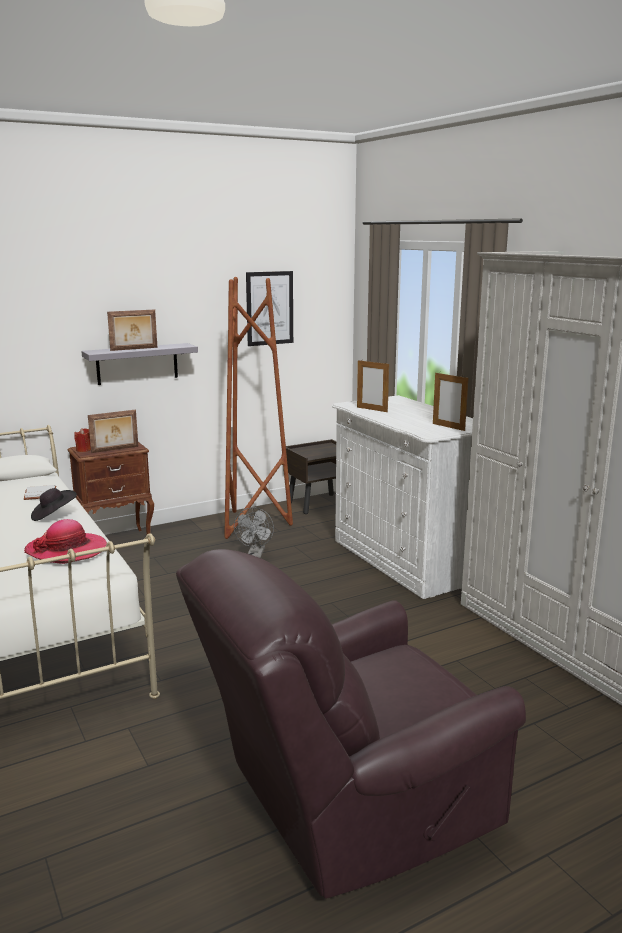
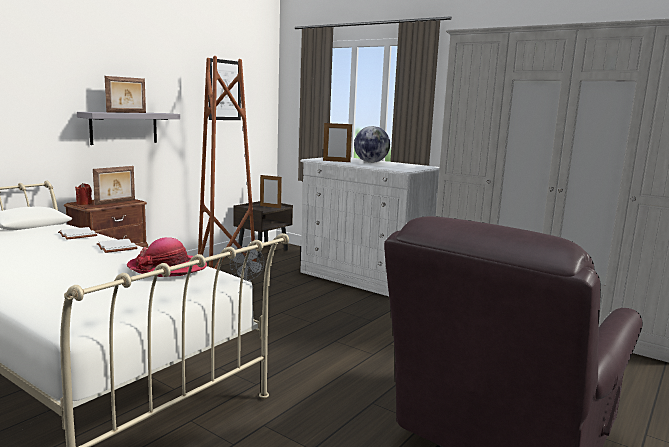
camera: 25 degrees left, 5 degrees down
black hat [31,488,77,521] -> white book [97,239,138,253]
picture frame [433,372,468,431] -> picture frame moved to [260,175,282,208]
none -> globe [354,126,390,163]

